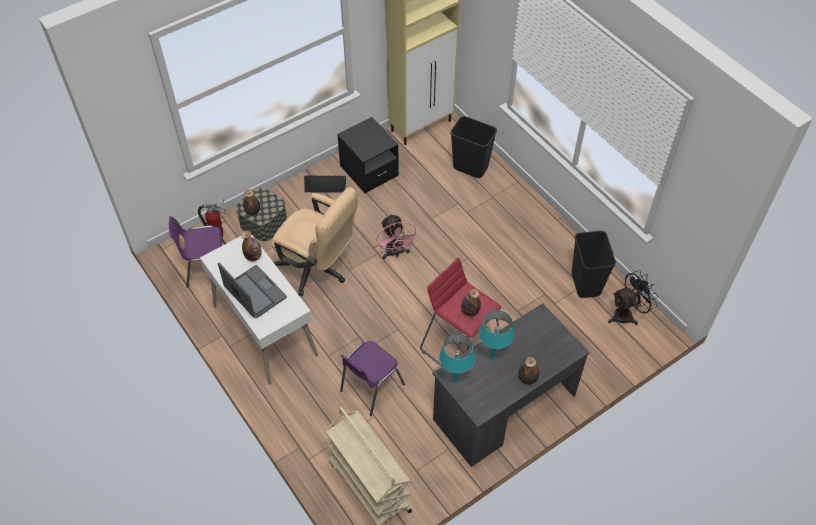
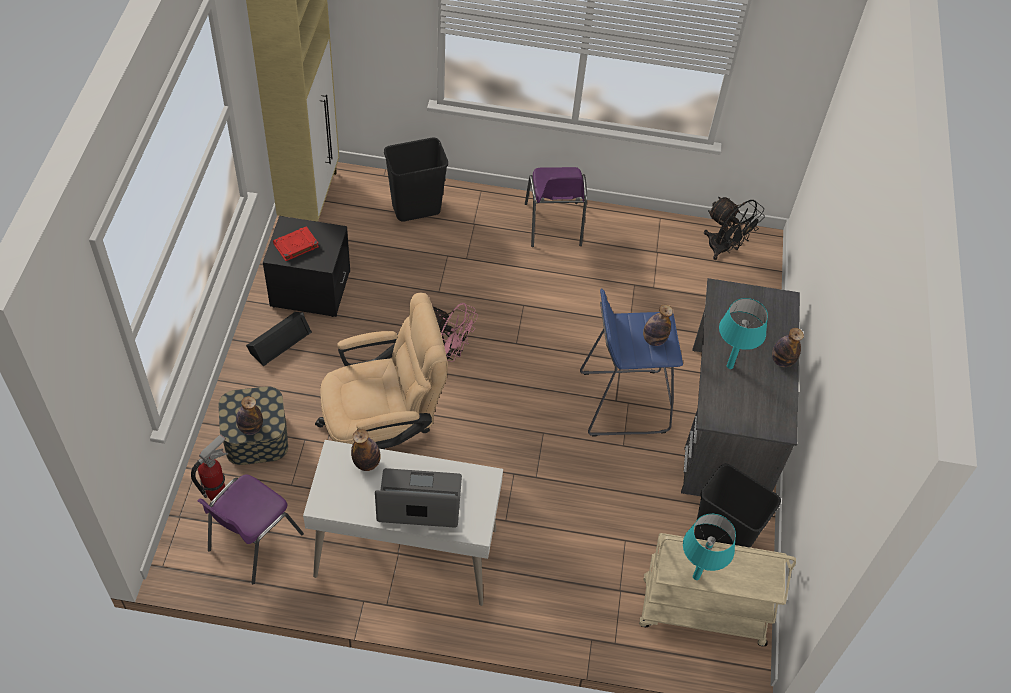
camera: 50 degrees left, 0 degrees up
purple chair [340,341,405,416] -> purple chair moved to [525,167,587,247]
red stool [420,258,502,366] -> blue stool [580,288,683,436]
turquoise table lamp [439,334,475,383] -> turquoise table lamp moved to [683,514,736,580]
black trash can [572,231,616,298] -> black trash can moved to [694,464,781,548]
black fan [608,270,658,325] -> black fan turned 120 degrees clockwise [704,197,765,260]
none -> red book [273,226,319,261]

